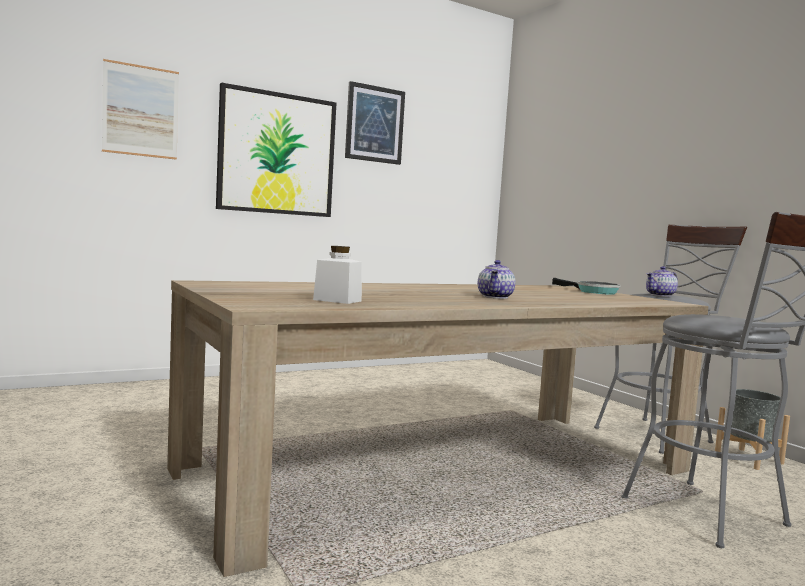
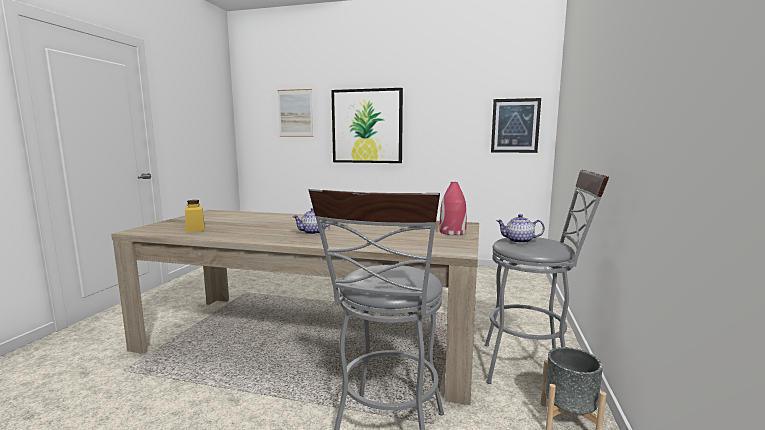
camera: 45 degrees right, 5 degrees up
white jar [313,246,362,304] -> yellow jar [185,200,205,232]
picture [345,81,405,165] -> picture moved to [491,98,541,153]
frying pan [552,278,621,295] -> red vase [439,182,467,235]

